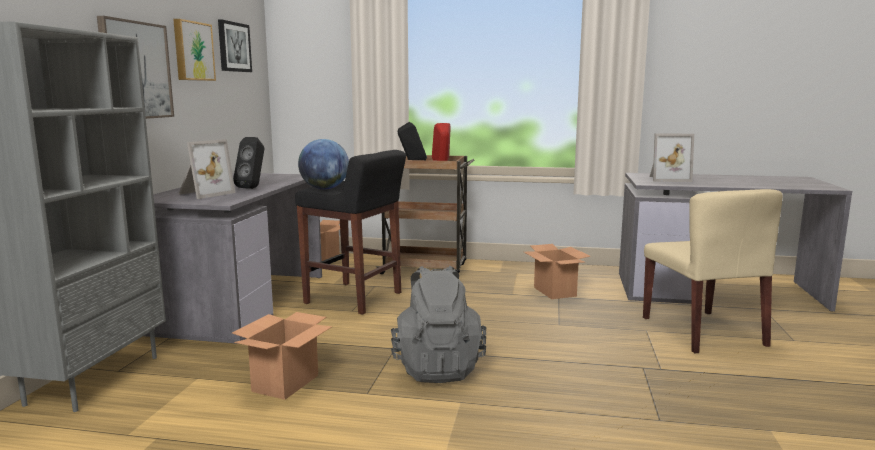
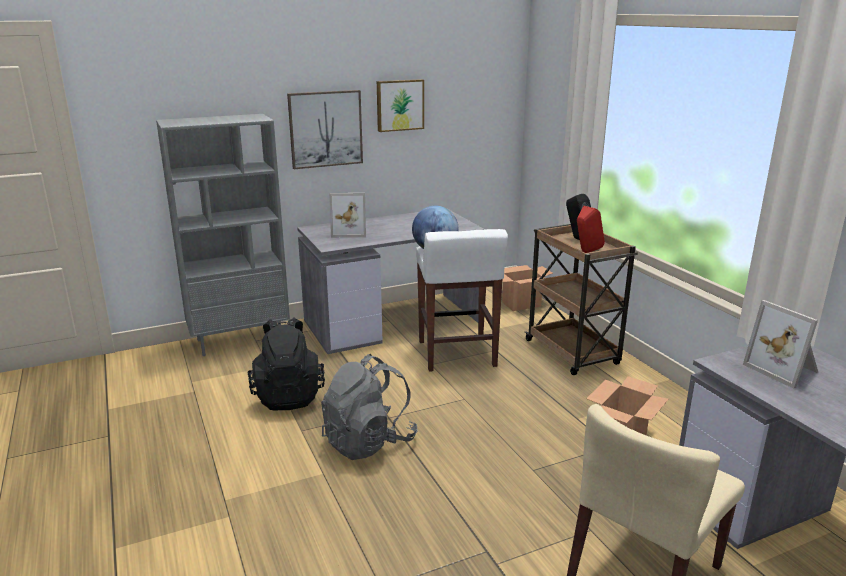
camera: 55 degrees right, 10 degrees up
picture [218,20,252,72] -> none
cardboard box [232,312,332,400] -> black backpack [247,317,325,410]
black speaker [233,137,264,189] -> none
black stool [295,150,406,315] -> white stool [416,229,508,372]

